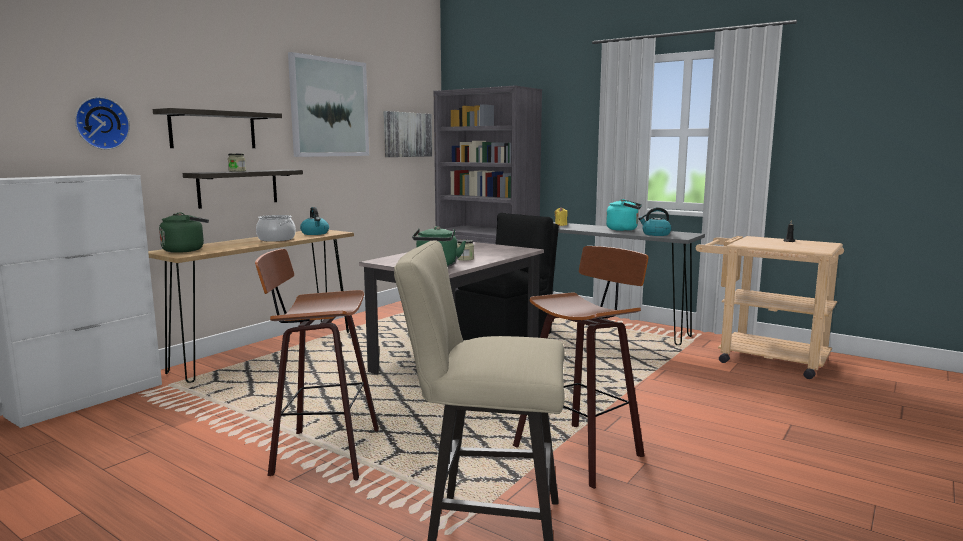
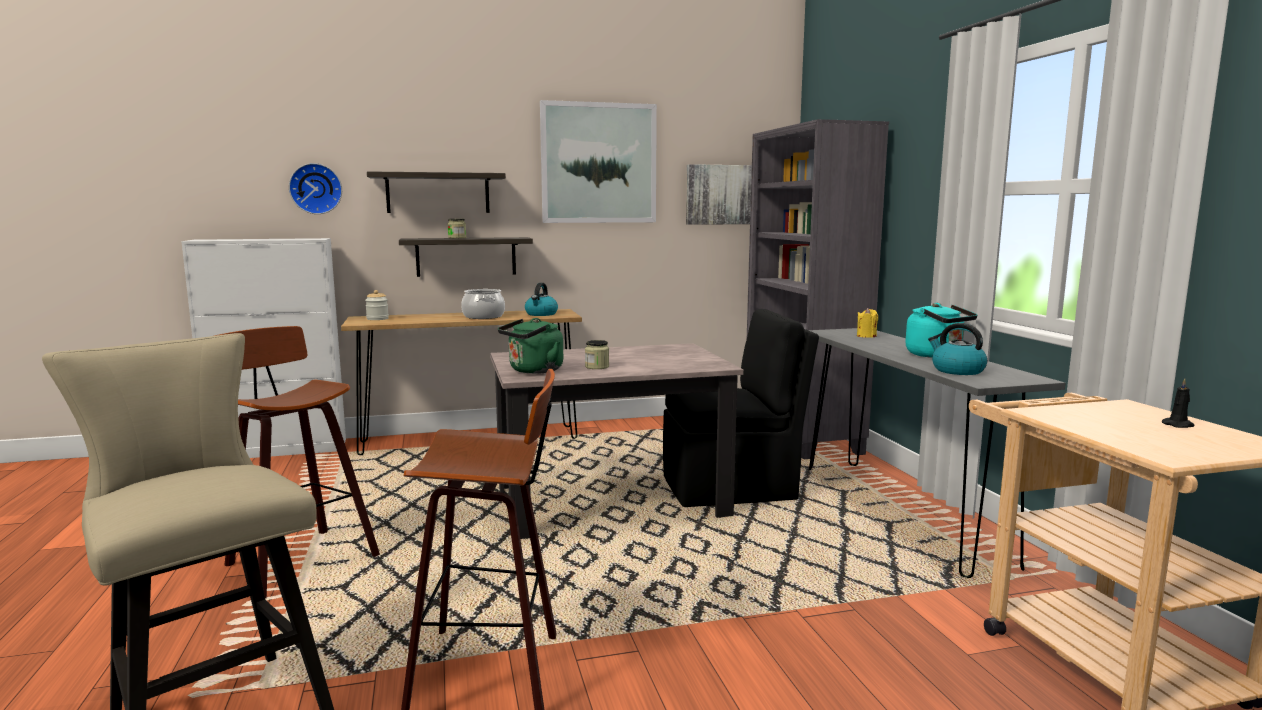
camera: 40 degrees right, 0 degrees up
green kettle [159,212,209,253] -> jar [365,290,389,320]

